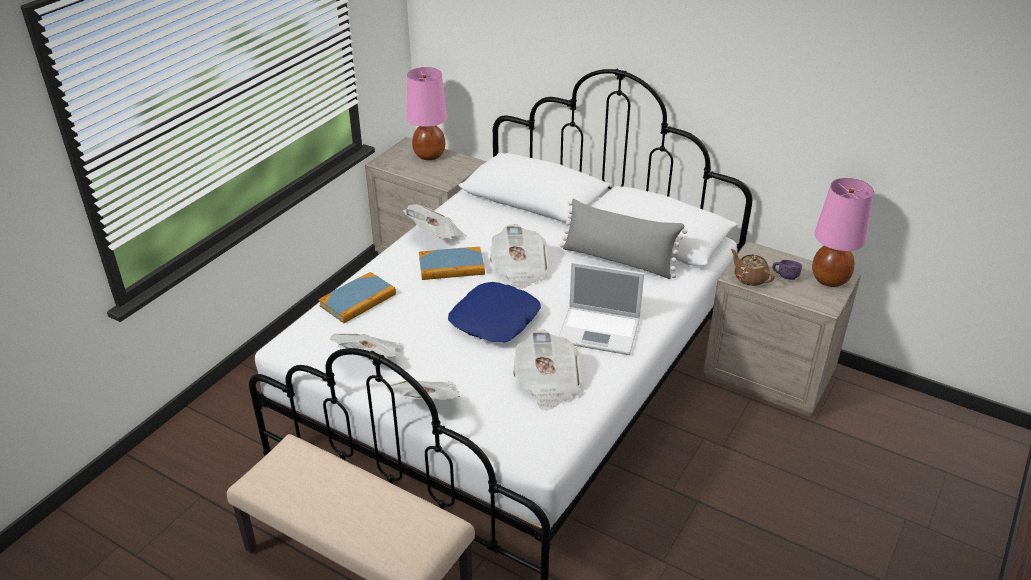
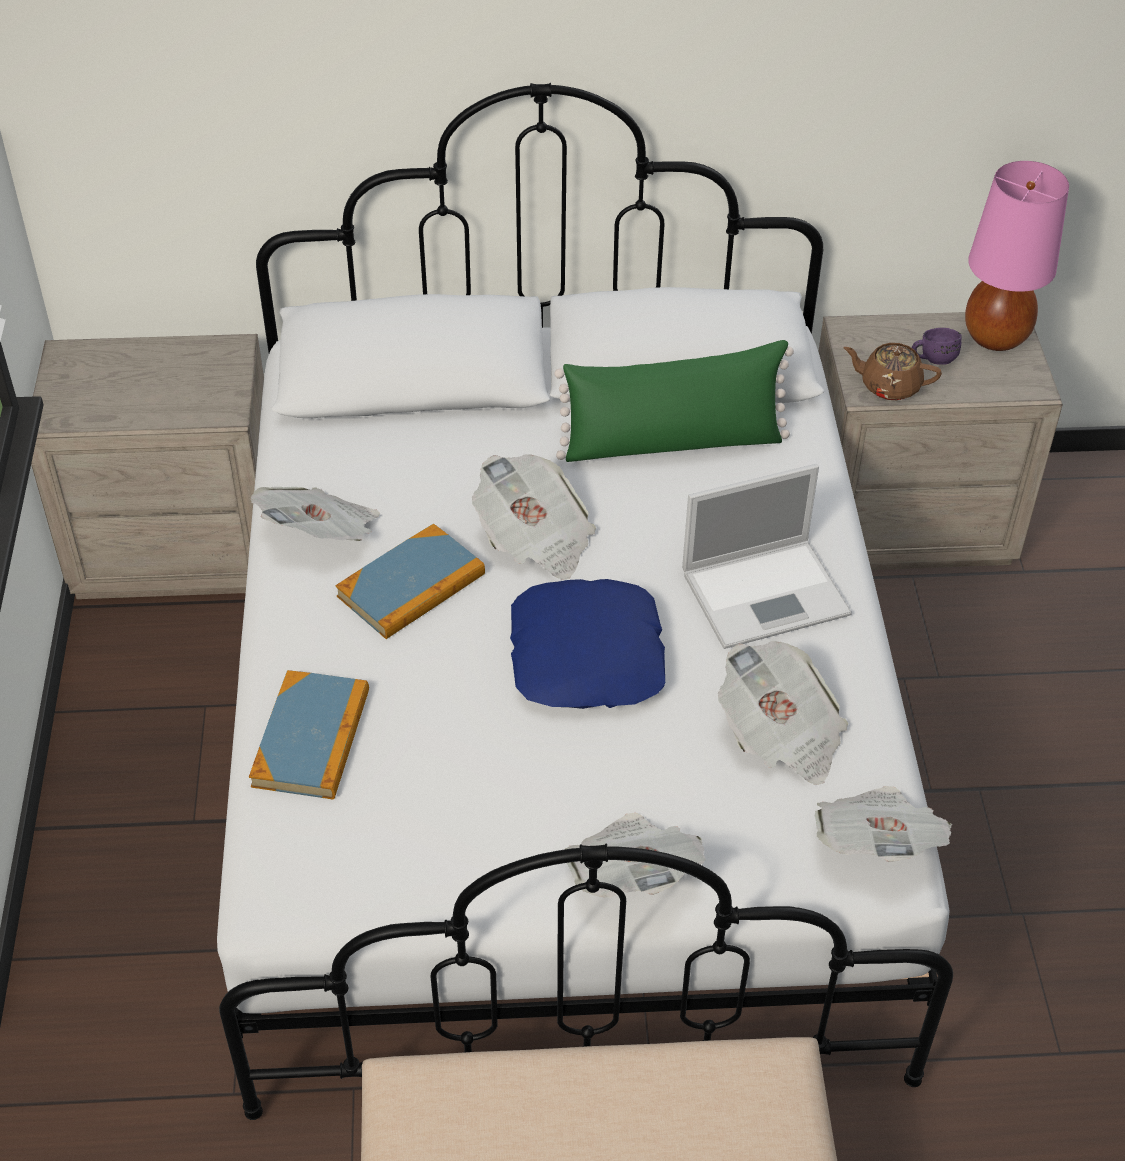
camera: 35 degrees left, 10 degrees up
newspaper [330,334,402,357] -> newspaper moved to [815,786,952,862]
pink table lamp [407,67,447,160] -> none
grey pillow [560,199,687,279] -> green pillow [554,340,794,462]

